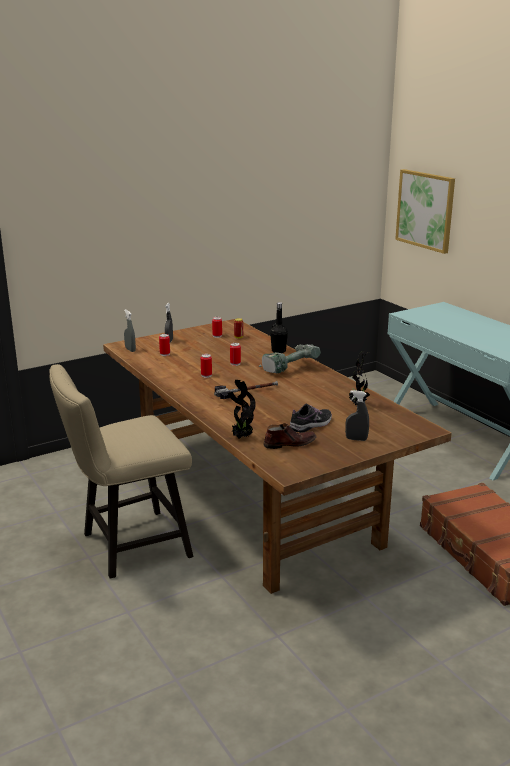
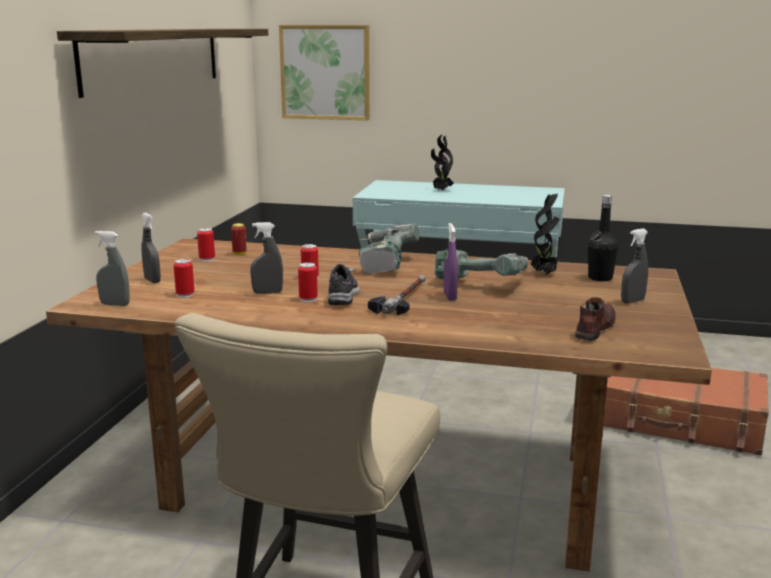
camera: 45 degrees left, 5 degrees down
potted plant [228,380,256,439] -> potted plant moved to [431,134,454,190]
black bottle [270,302,288,353] -> black bottle moved to [588,195,618,281]
shoe [289,404,332,433] -> shoe moved to [328,264,359,305]
none -> shelf [57,29,268,98]
none -> grey spray bottle [250,222,283,294]
none -> power drill [435,249,528,279]
none -> purple spray bottle [444,223,458,301]

